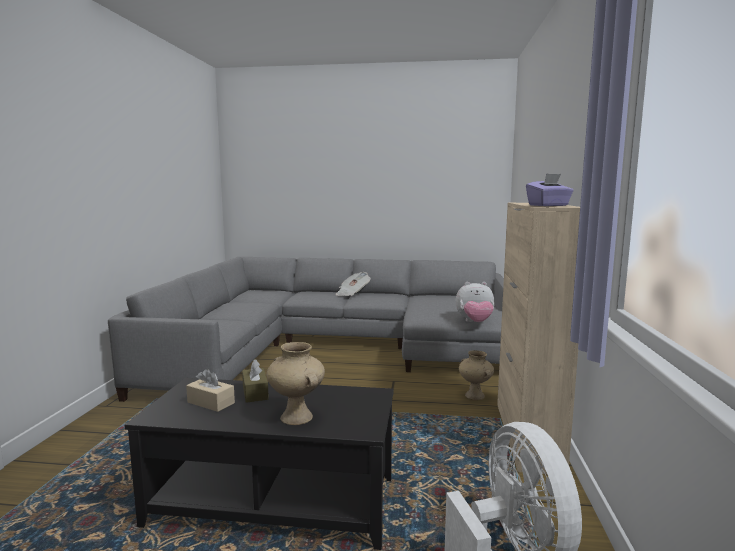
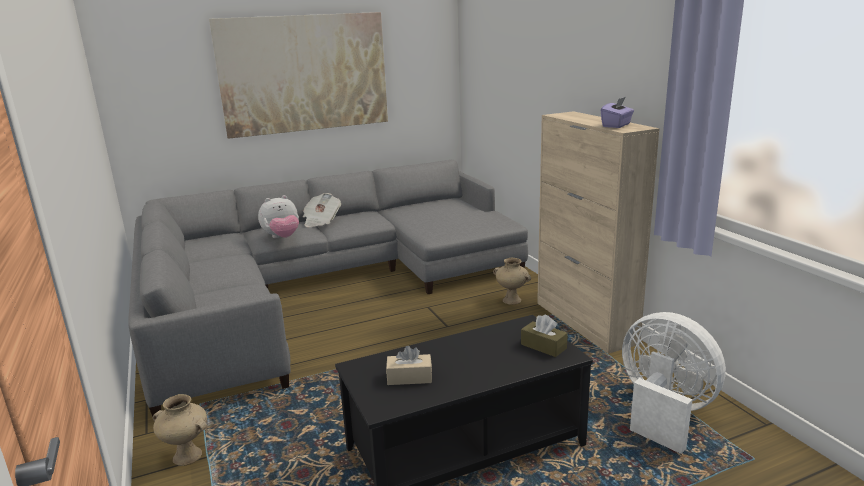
camera: 30 degrees left, 10 degrees up
brown tissue box [242,359,269,403] -> brown tissue box moved to [521,315,568,357]
beige vase [266,342,325,425] -> beige vase moved to [152,394,207,466]
plush toy [456,282,494,322] -> plush toy moved to [258,195,299,238]
none -> picture [209,12,388,139]

